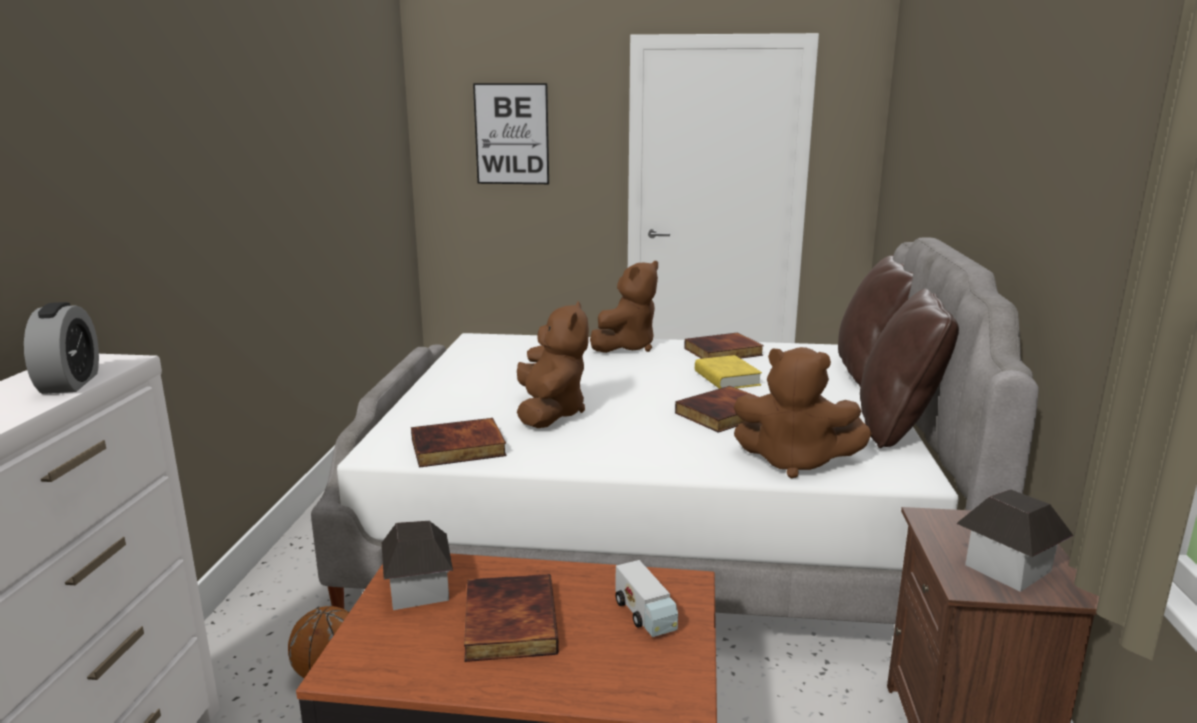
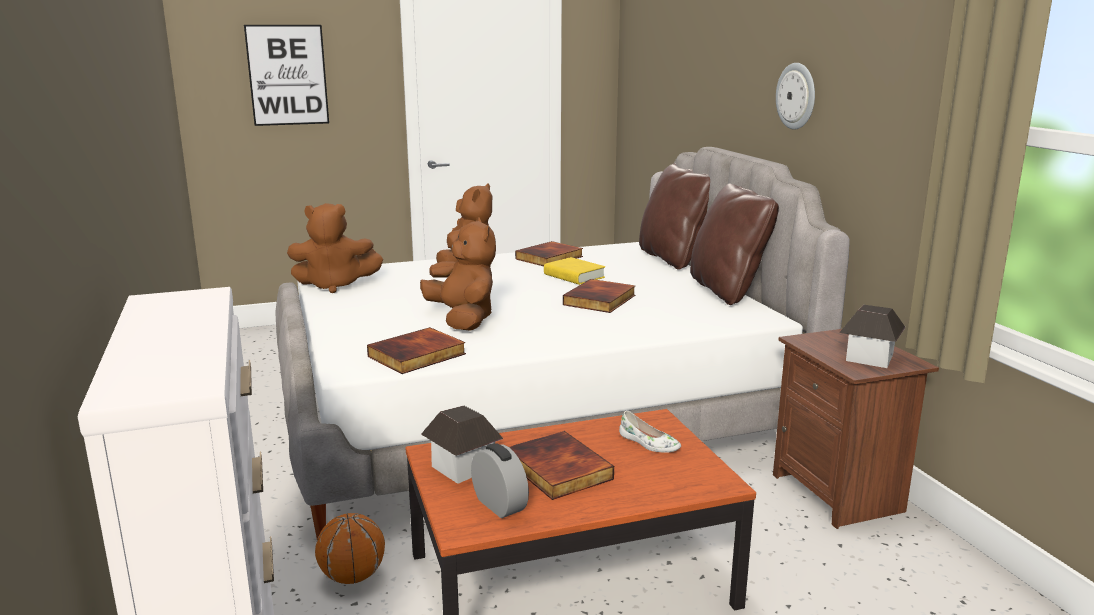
camera: 25 degrees left, 0 degrees up
alarm clock [24,302,99,394] -> alarm clock moved to [471,443,529,518]
toy truck [615,560,678,637] -> white shoe [619,411,681,453]
brown plush toy [734,347,872,479] -> brown plush toy moved to [287,203,383,293]
none -> wall clock [776,63,815,130]

